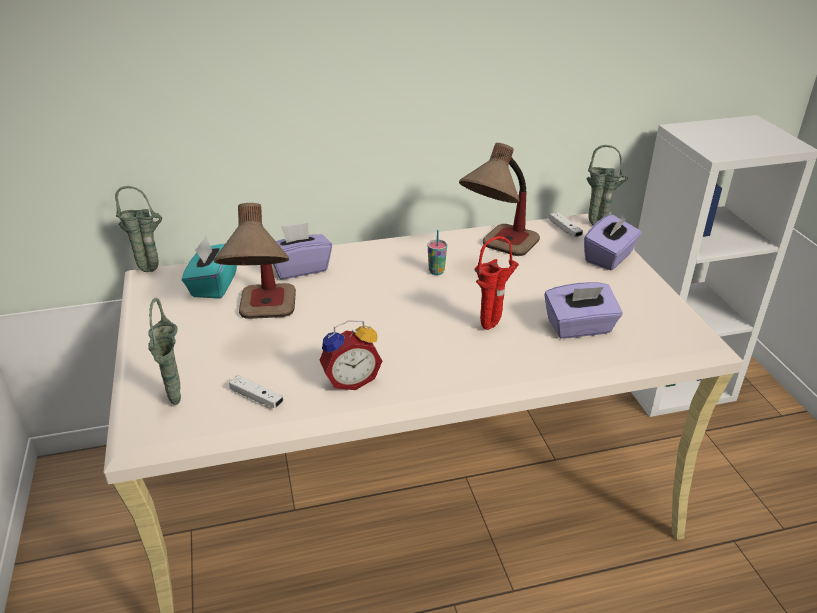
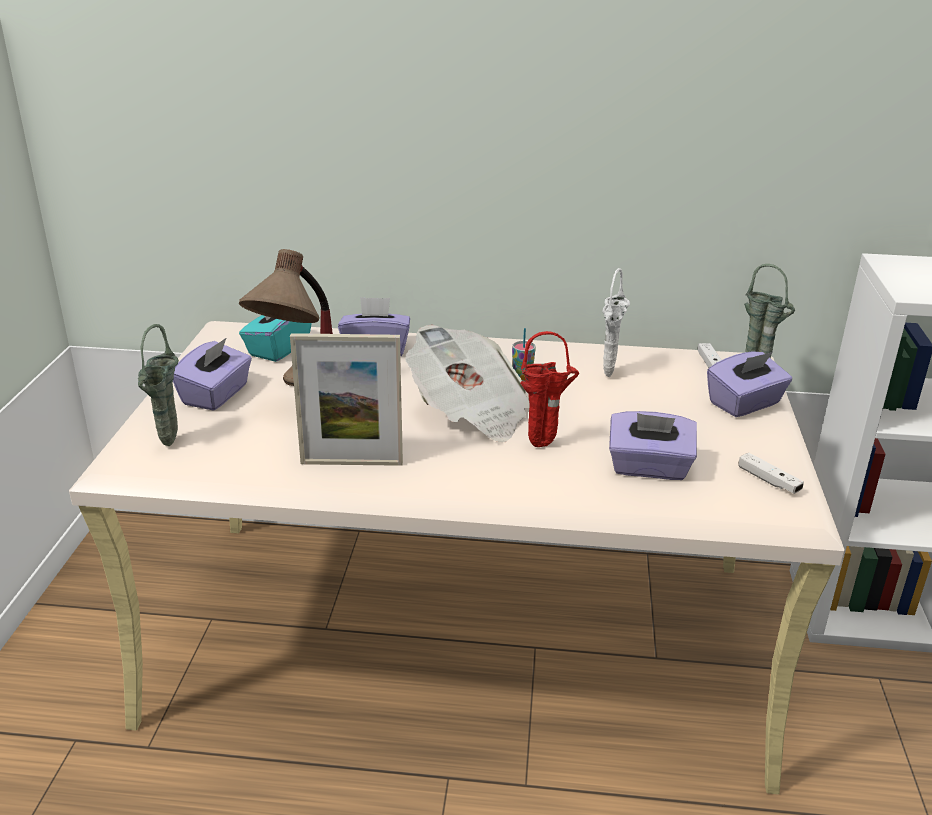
camera: 20 degrees right, 5 degrees down
green vase [115,186,162,272] -> none
white game controller [229,375,284,408] -> white game controller moved to [738,453,804,494]
alarm clock [320,320,382,390] -> picture frame [290,333,403,466]
table lamp [459,143,540,256] -> white vase [602,268,630,377]
none -> purple tissue box [173,338,252,411]
none -> newspaper [406,325,529,442]

